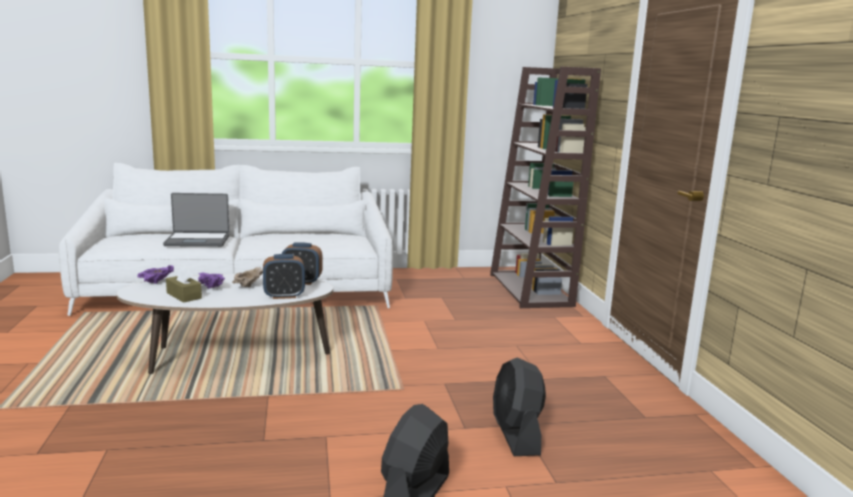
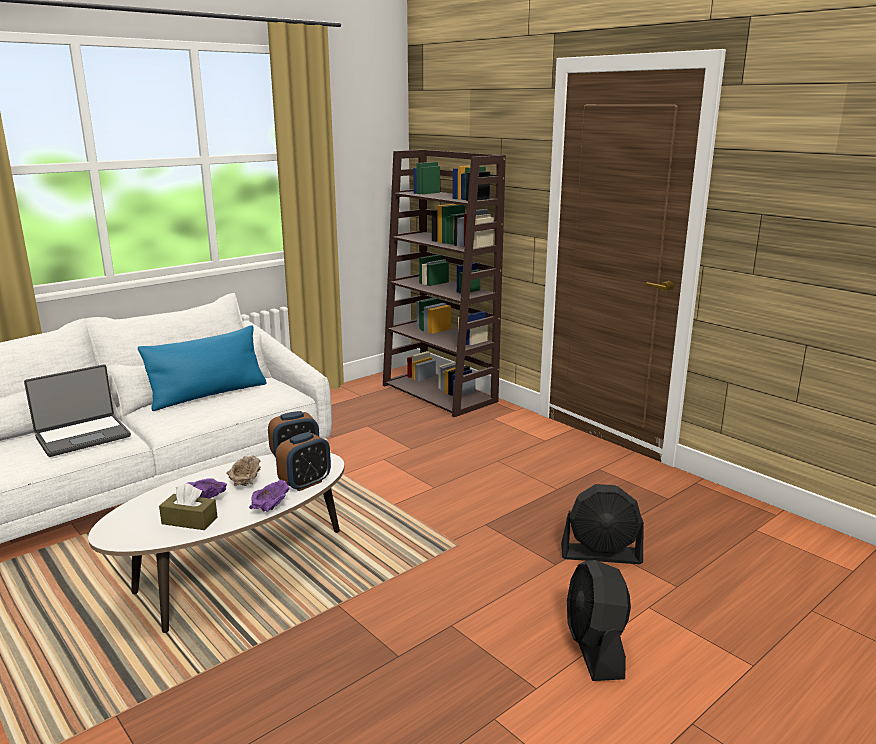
camera: 30 degrees left, 5 degrees up
purple bowl [138,265,174,284] -> purple bowl moved to [249,480,290,512]
black fan [493,357,546,456] -> black fan turned 45 degrees counterclockwise [561,484,644,564]
none -> blue pillow [138,325,267,411]

